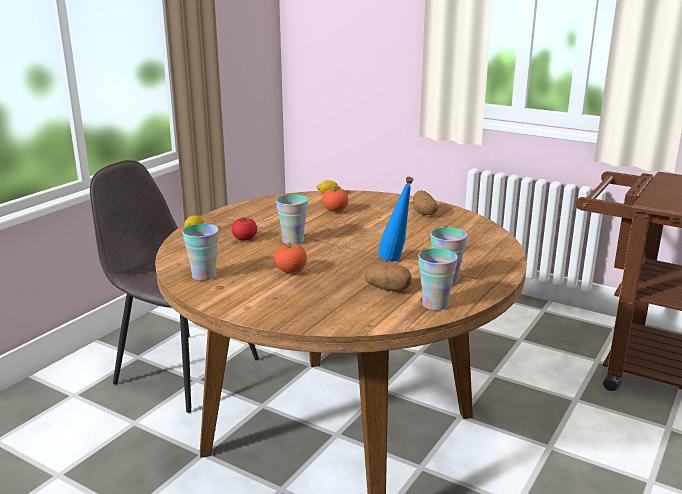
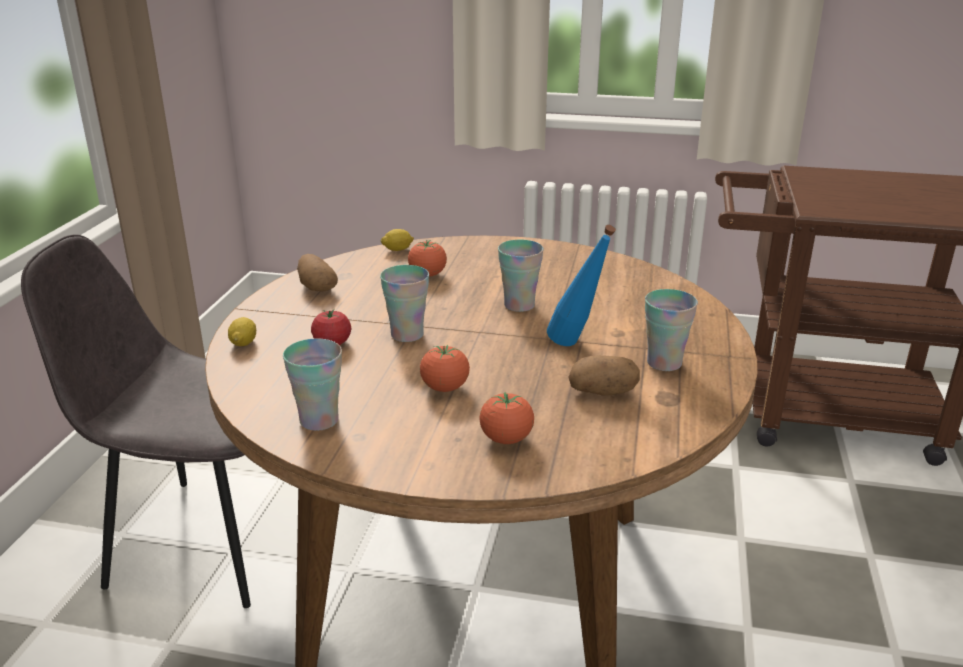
camera: 20 degrees left, 5 degrees up
potato [413,190,438,215] -> potato moved to [297,254,338,292]
cup [418,248,458,310] -> cup moved to [498,240,544,312]
none -> tomato [479,392,534,444]

